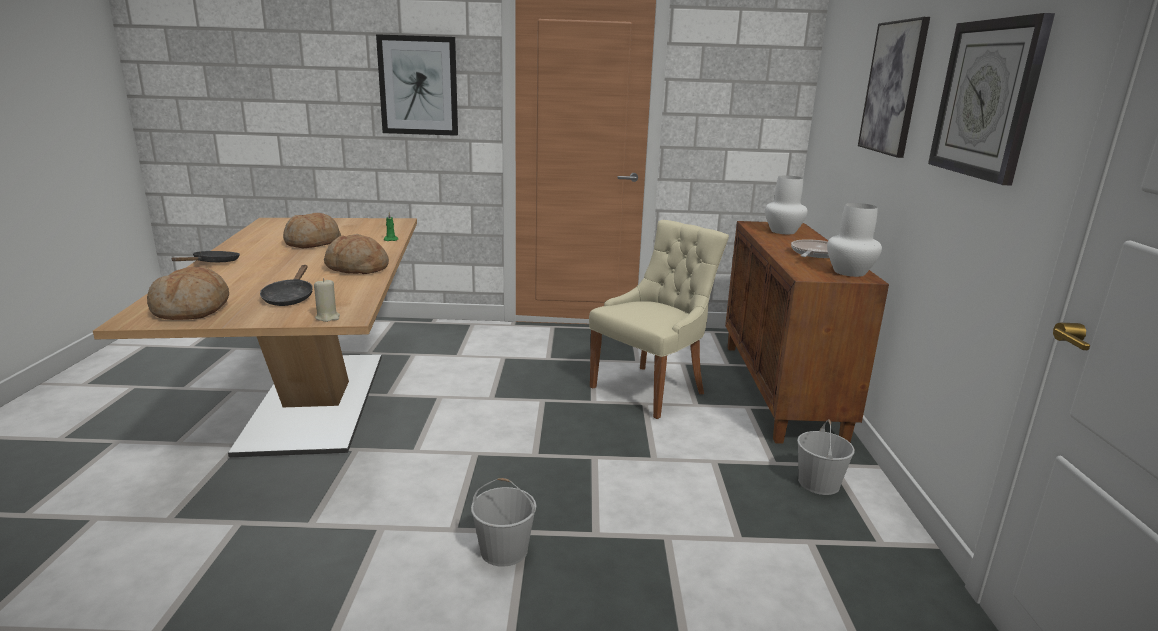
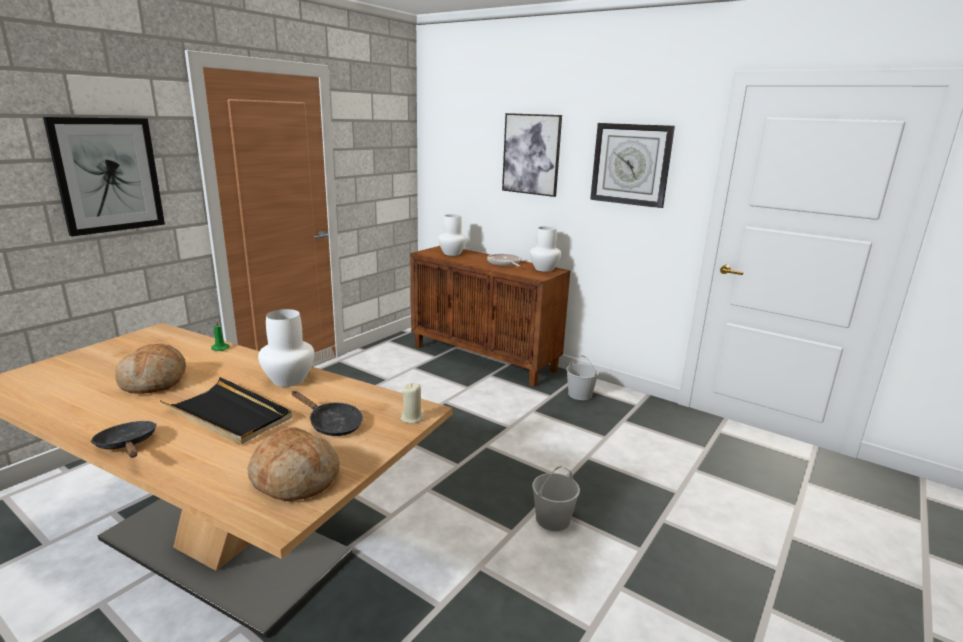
camera: 55 degrees left, 0 degrees up
bread [324,234,389,274] -> white vase [258,309,314,387]
beige chair [589,220,729,419] -> none
none -> black tray [161,377,292,445]

